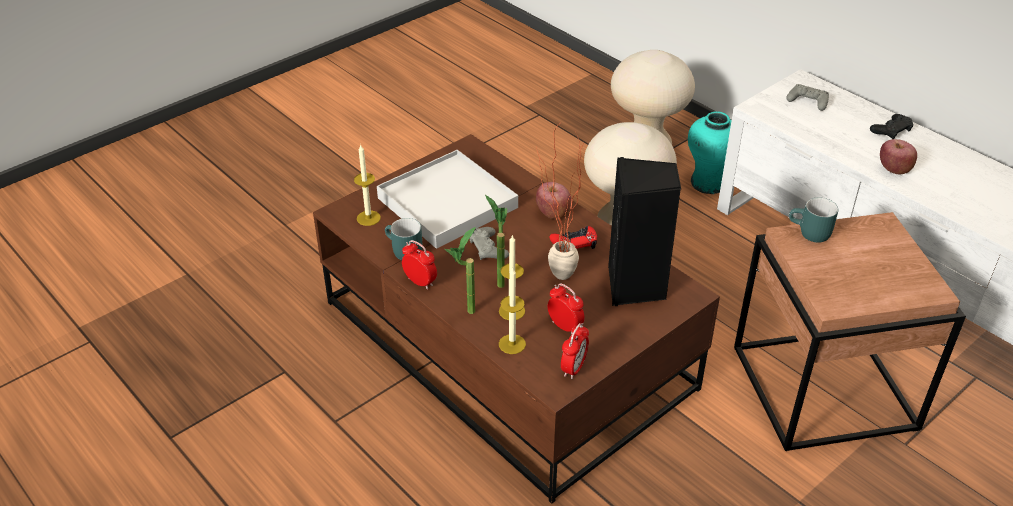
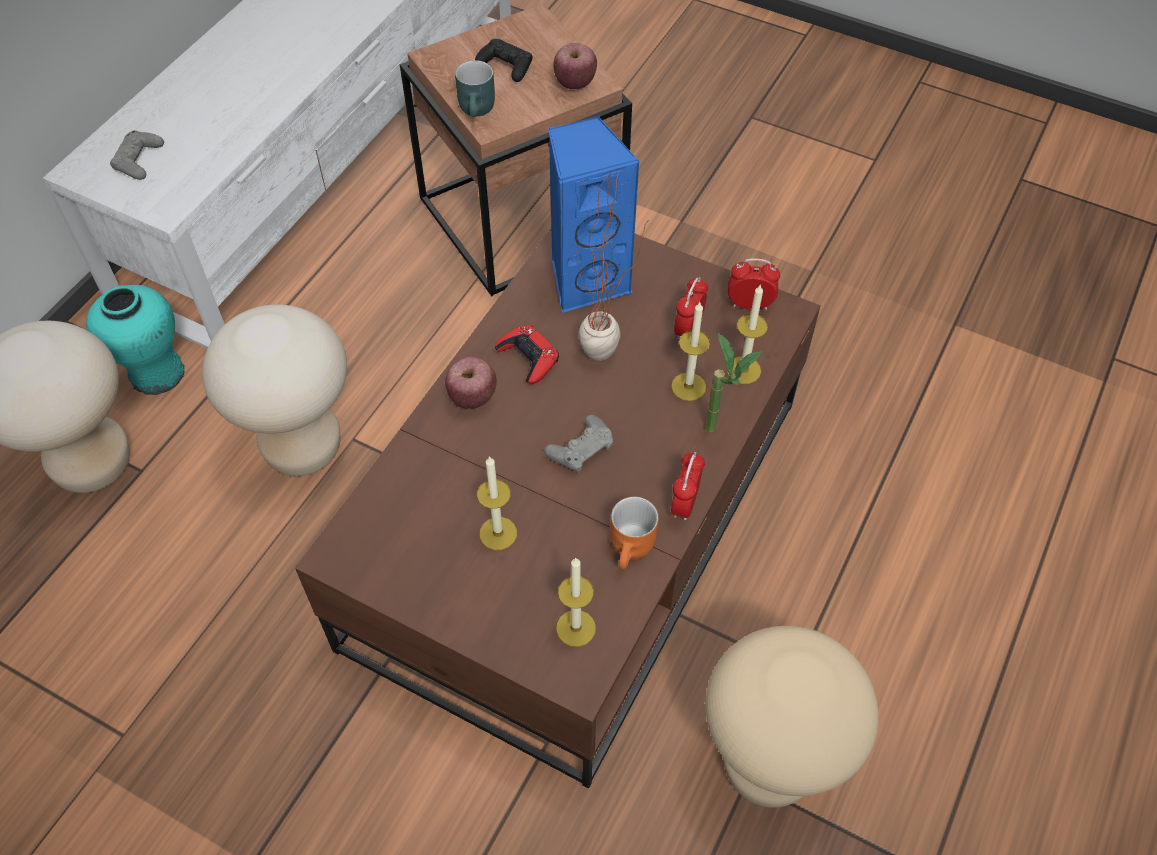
camera: 110 degrees left, 15 degrees up
white tray [377,150,518,249] -> candle [477,456,517,550]
turquoise mug [385,218,422,260] -> orange mug [610,497,659,569]
potted plant [485,195,507,288] -> none
black speaker [608,157,681,306] -> blue speaker [548,116,640,313]
black game controller [870,114,913,139] -> black game controller moved to [475,39,533,82]
apple [880,139,917,174] -> apple moved to [554,43,597,89]
none -> beige stool [706,626,879,808]

